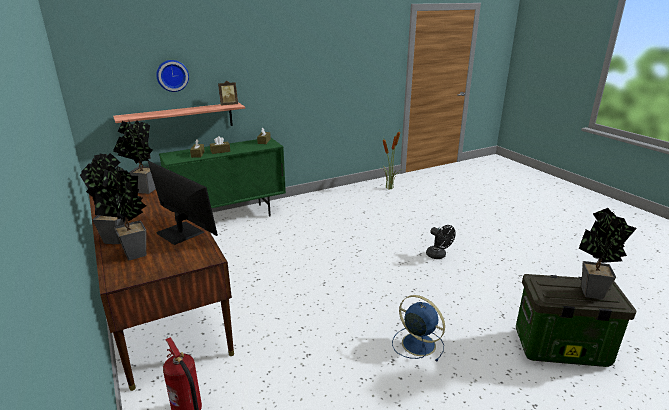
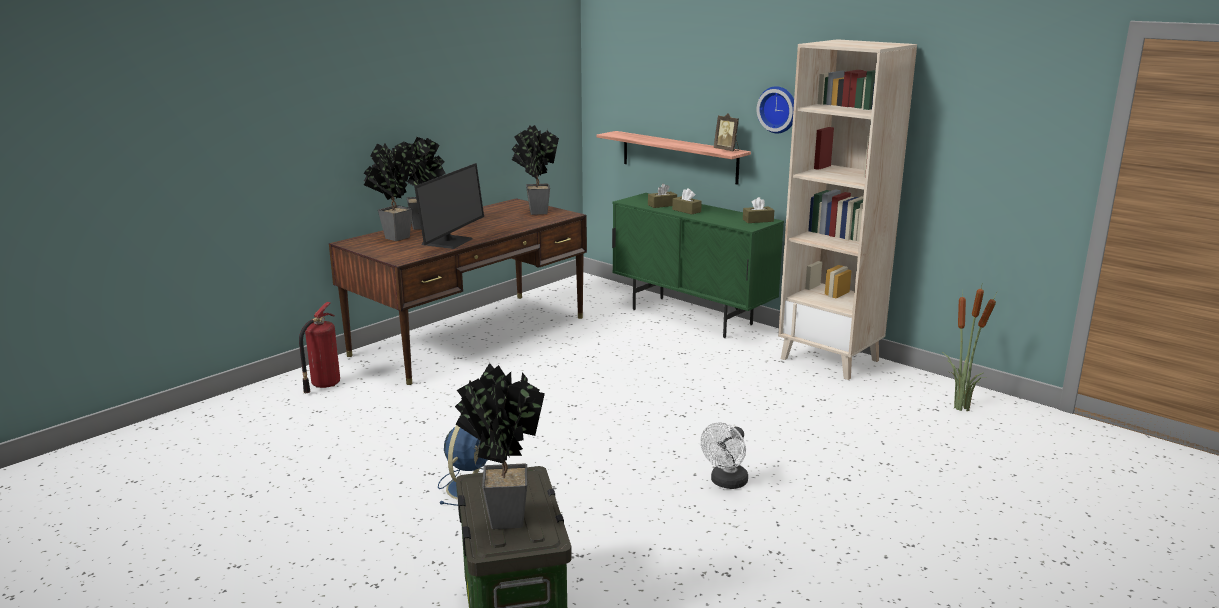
camera: 70 degrees right, 5 degrees down
wall clock [156,60,189,92] -> wall clock moved to [757,86,794,133]
black fan [426,225,455,259] -> white fan [701,422,748,489]
none -> beige bookcase [778,39,917,380]

